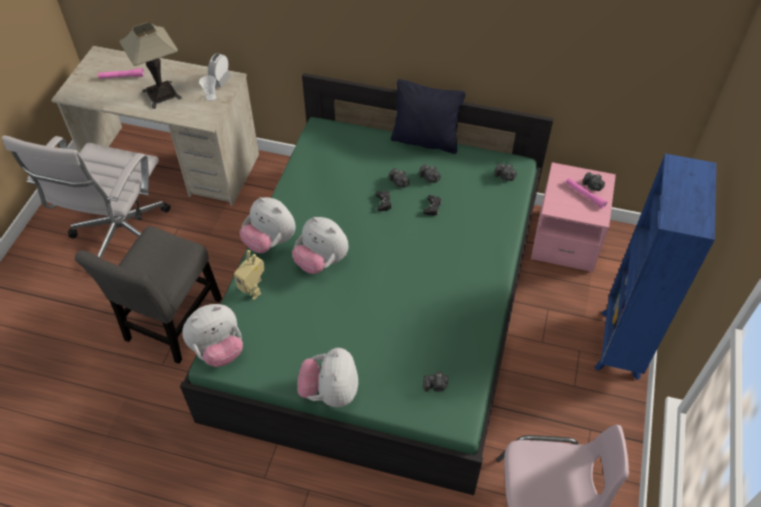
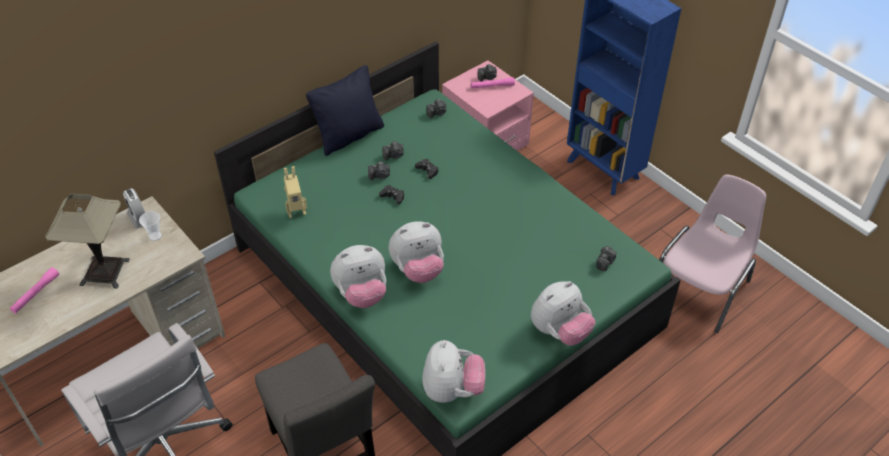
camera: 55 degrees left, 5 degrees down
toy robot [234,250,265,300] -> toy robot moved to [284,166,307,218]
plush toy [297,348,358,407] -> plush toy turned 75 degrees counterclockwise [531,281,595,345]

